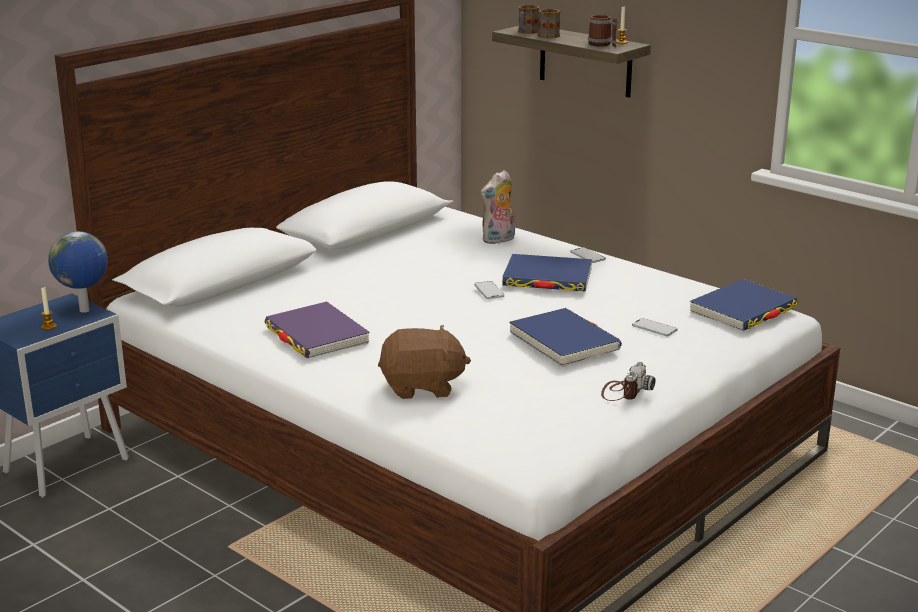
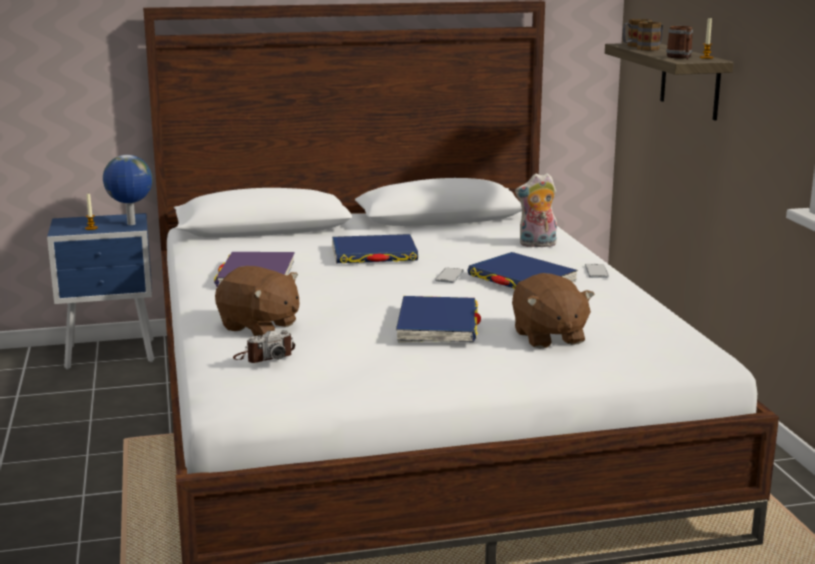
camera: 35 degrees right, 5 degrees down
camera [601,362,655,401] -> camera moved to [233,330,295,363]
phone [632,318,678,336] -> brown plush toy [512,273,594,349]
blue book [690,279,798,331] -> blue book moved to [332,234,418,263]

